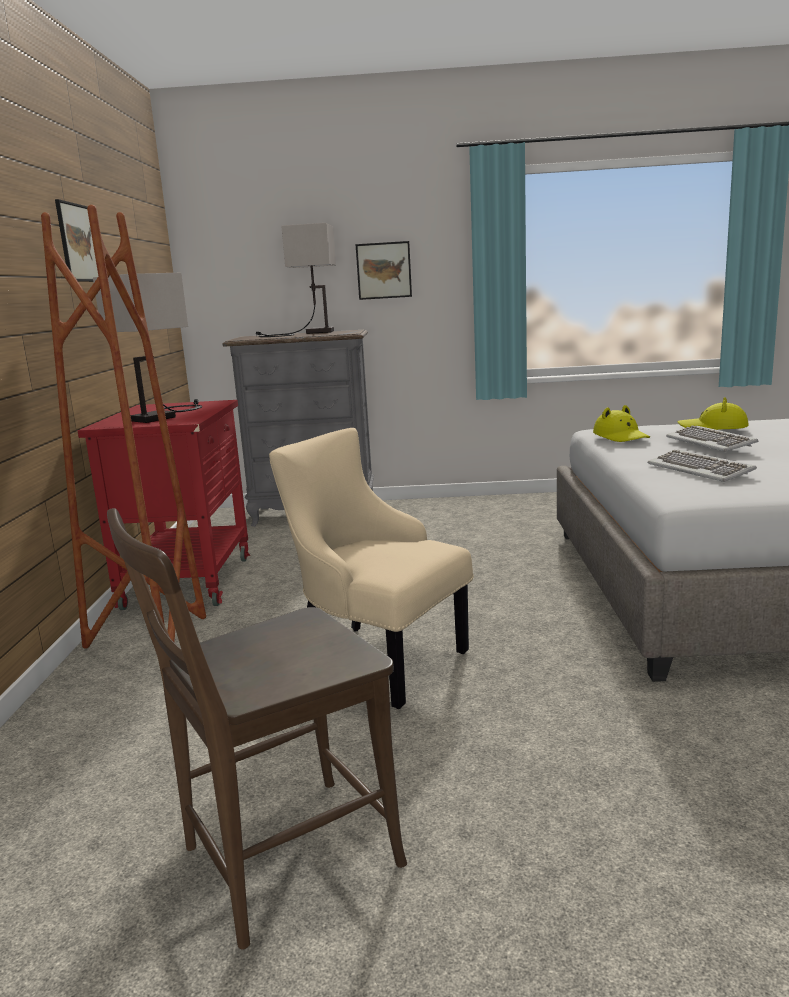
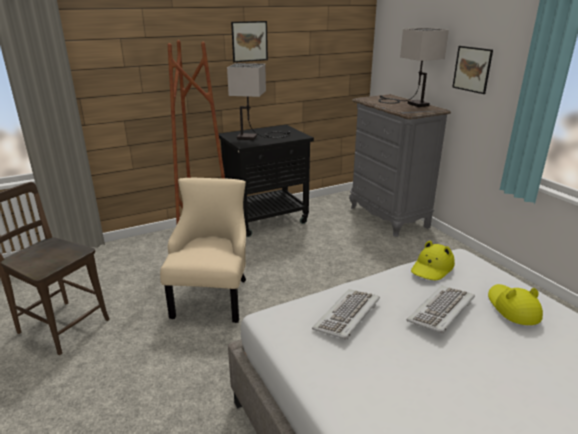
camera: 60 degrees right, 10 degrees up
red cart [78,400,250,610] -> black cart [219,125,314,237]

